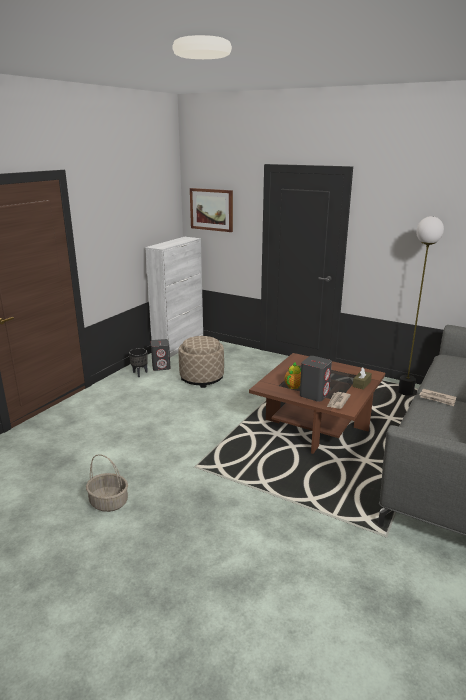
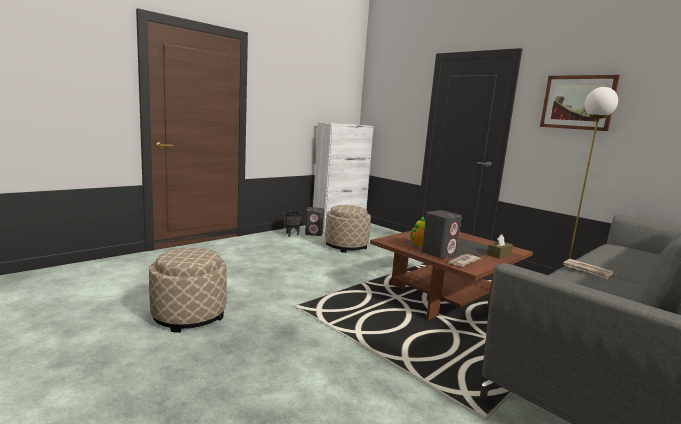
camera: 15 degrees right, 10 degrees down
basket [86,454,128,512] -> beige ottoman [149,248,227,333]
picture [190,188,233,232] -> picture moved to [540,75,620,131]

